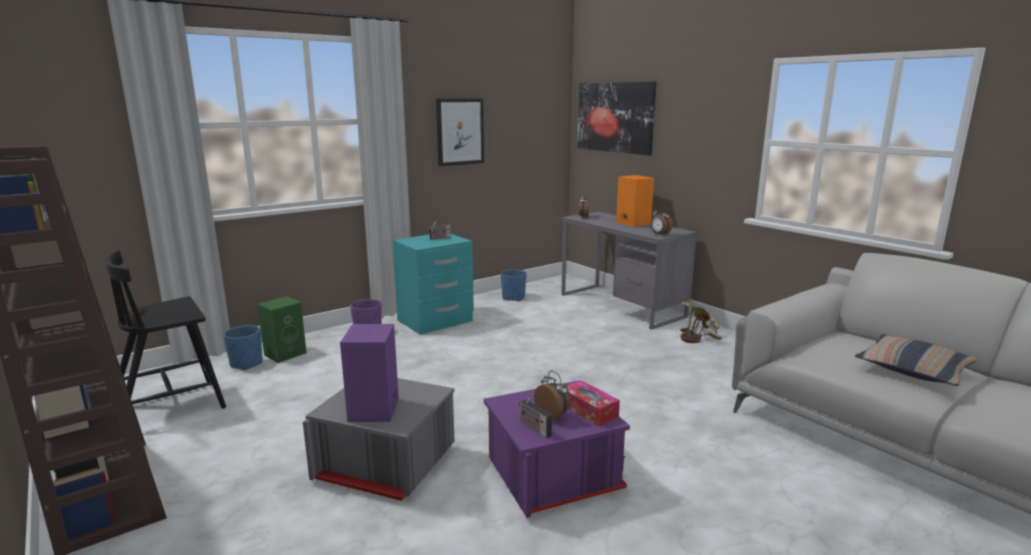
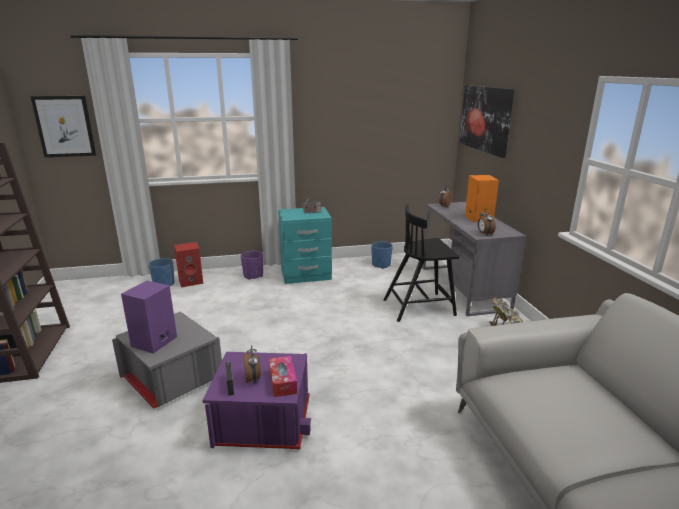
camera: 25 degrees right, 5 degrees up
black chair [105,250,226,409] -> black chair moved to [383,205,459,322]
green speaker [257,296,307,363] -> red speaker [174,242,203,287]
picture [436,98,484,166] -> picture moved to [31,96,96,157]
pillow [855,334,978,386] -> none

